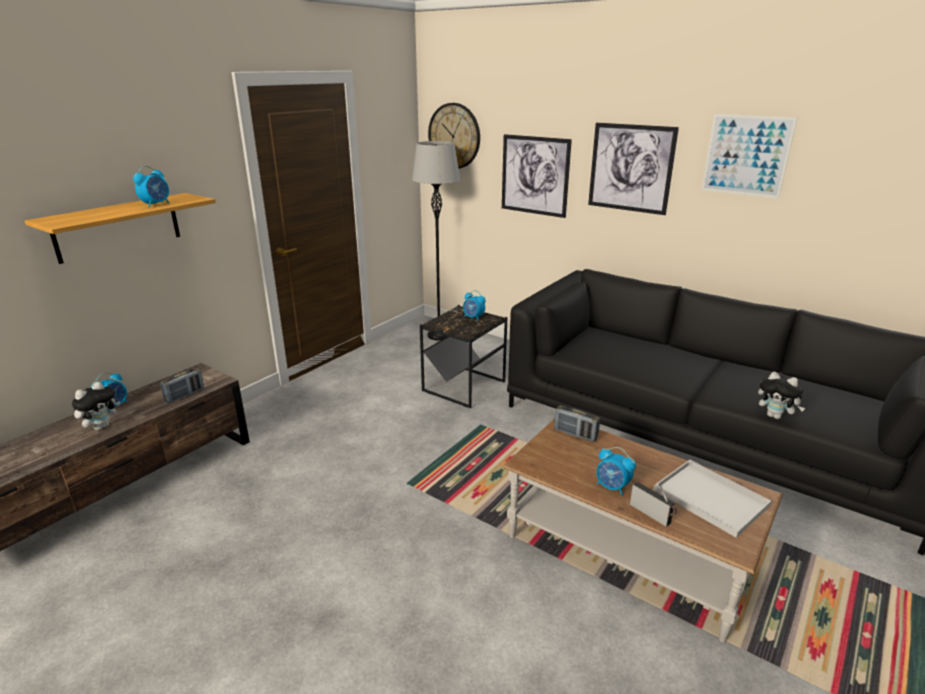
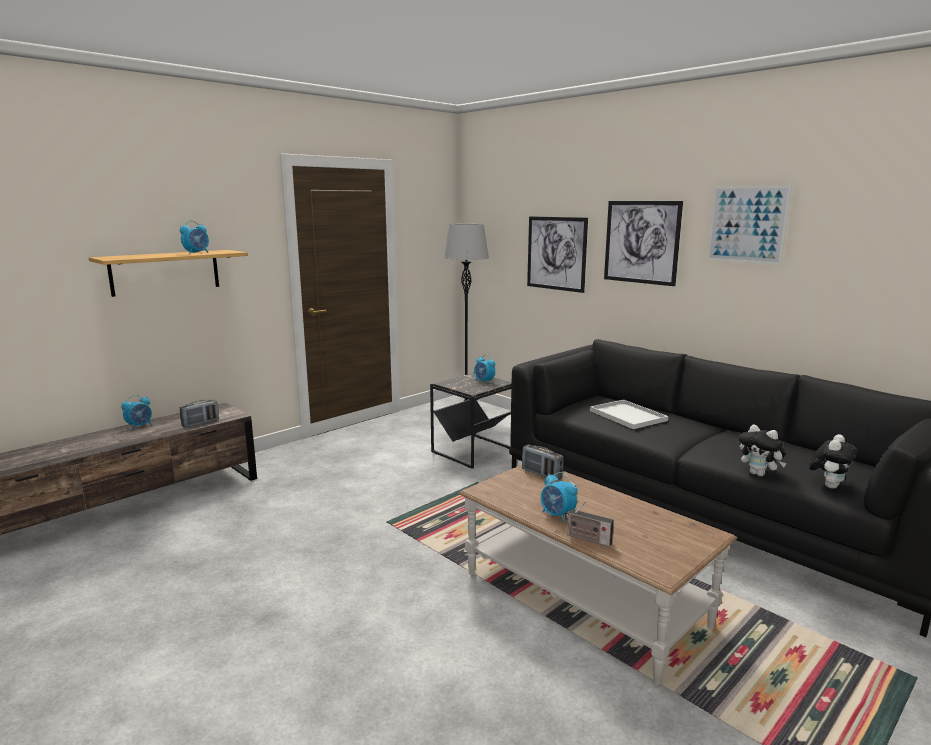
camera: 10 degrees right, 10 degrees down
plush toy [72,382,120,430] -> plush toy moved to [809,434,858,489]
wall clock [428,103,480,169] -> none
radio [630,482,677,527] -> radio turned 150 degrees clockwise [565,501,614,547]
white tray [653,460,771,538] -> white tray moved to [590,400,668,429]

